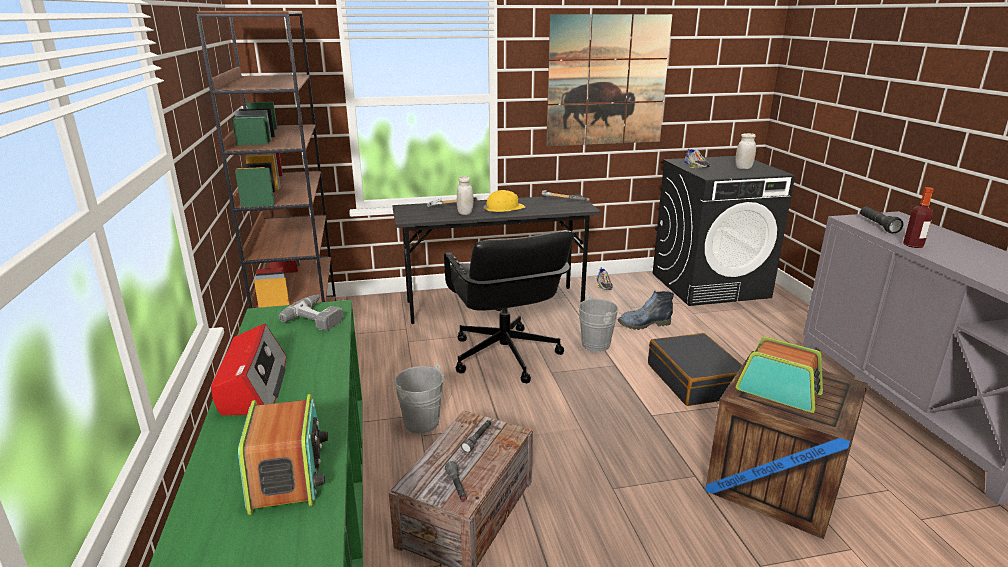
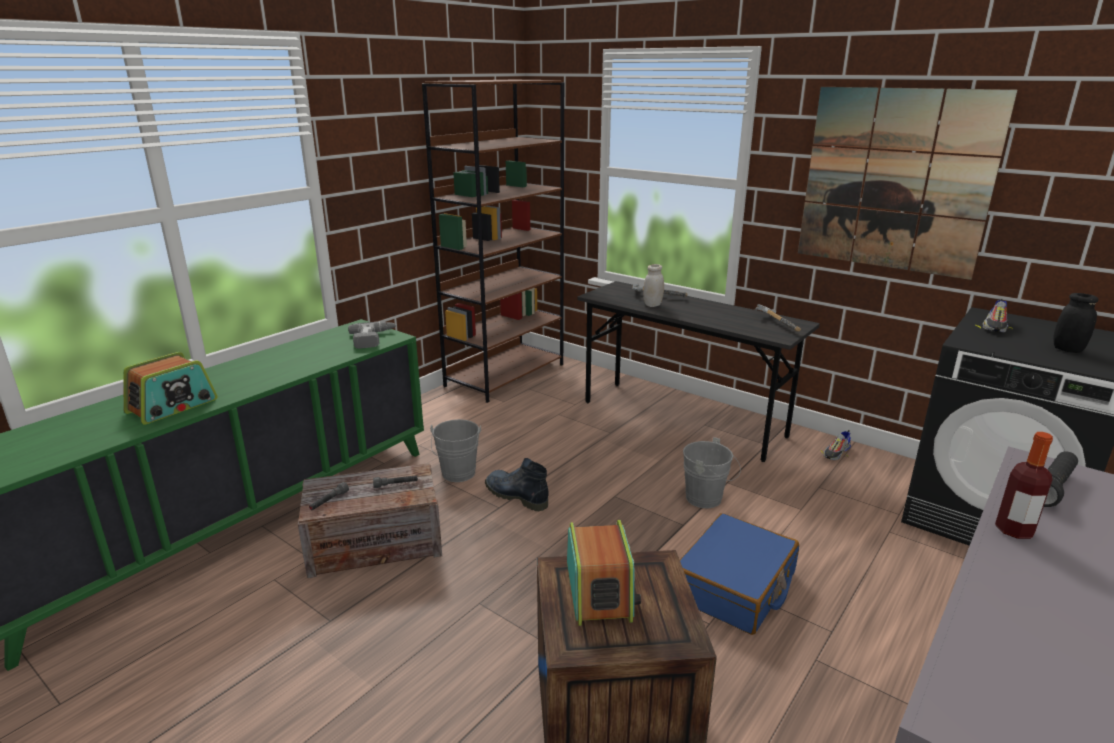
camera: 50 degrees right, 0 degrees up
radio [211,323,287,415] -> none
black office chair [444,231,574,383] -> none
yellow hard hat [483,190,525,212] -> none
boot [618,291,674,330] -> boot moved to [485,458,549,511]
black suitcase [648,333,742,406] -> blue suitcase [680,513,799,635]
white jar [735,133,756,169] -> black jar [1053,293,1098,353]

